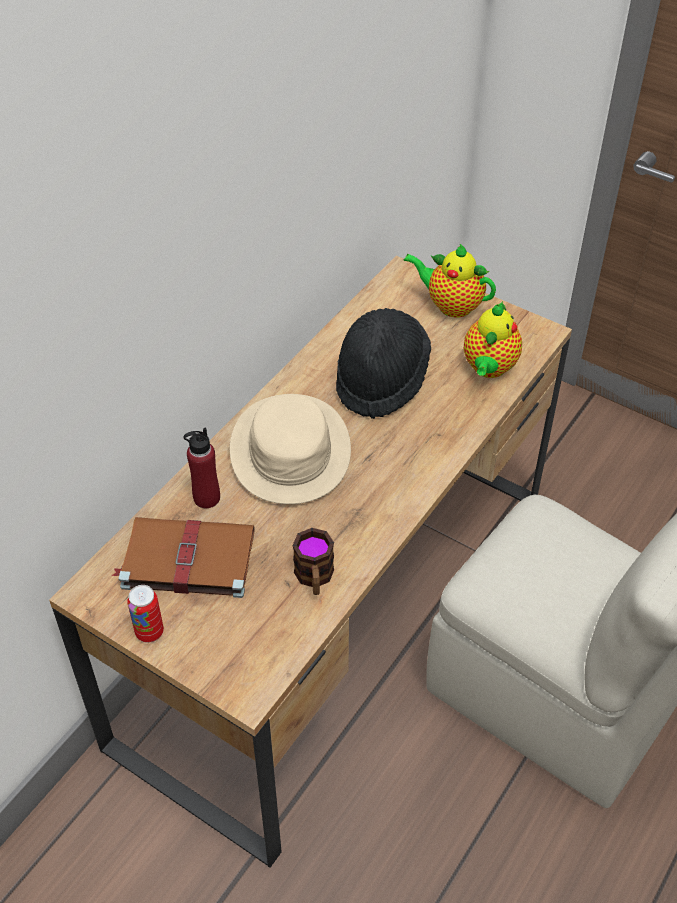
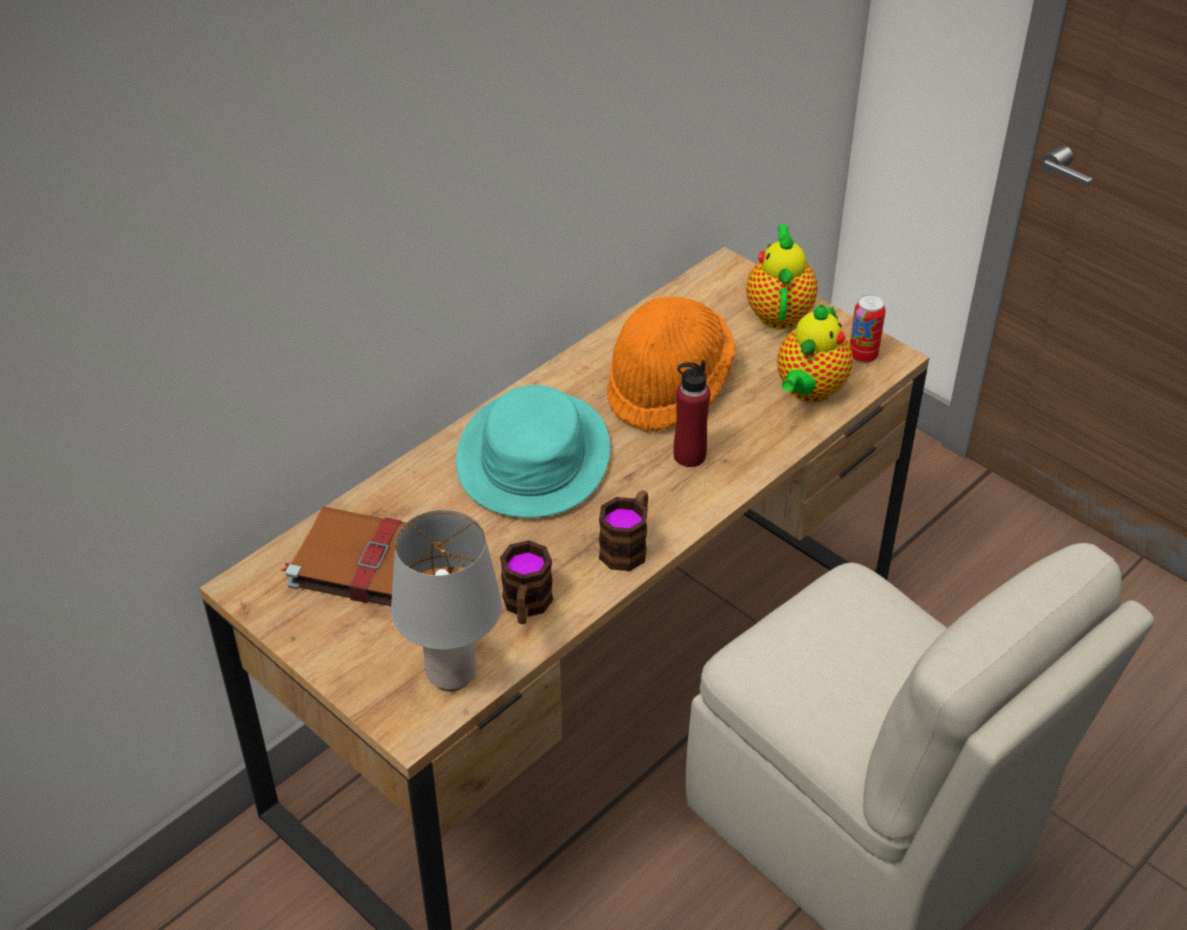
camera: 10 degrees right, 5 degrees down
can [127,585,164,643] -> can moved to [850,294,886,363]
red bottle [184,427,220,508] -> red bottle moved to [673,360,710,467]
beige hat [230,394,351,504] -> turquoise hat [456,385,610,518]
black hat [336,308,431,419] -> orange hat [607,296,735,432]
teapot [403,244,496,318] -> teapot turned 60 degrees clockwise [746,225,818,329]
none -> grey table lamp [391,510,502,691]
none -> mug [599,490,648,571]

